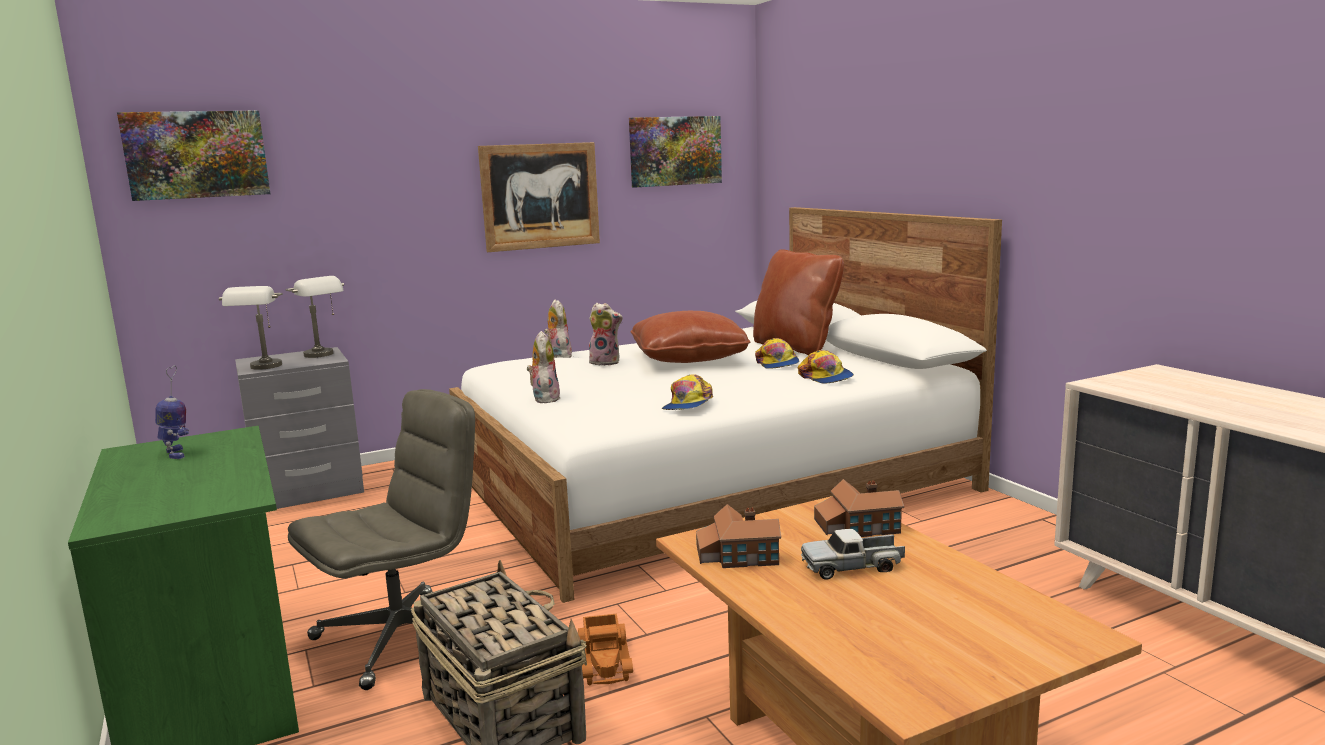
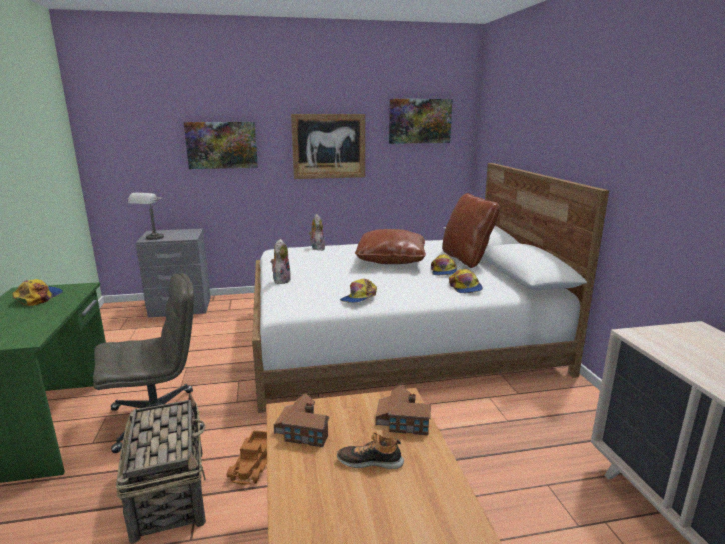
camera: 15 degrees right, 5 degrees up
picture [117,110,271,201] -> picture moved to [184,122,258,169]
toy robot [155,365,189,459] -> cap [12,279,63,306]
grey table lamp [286,276,344,358] -> none
plush toy [589,303,622,365] -> none
toy truck [801,529,905,580] -> shoe [337,432,404,469]

